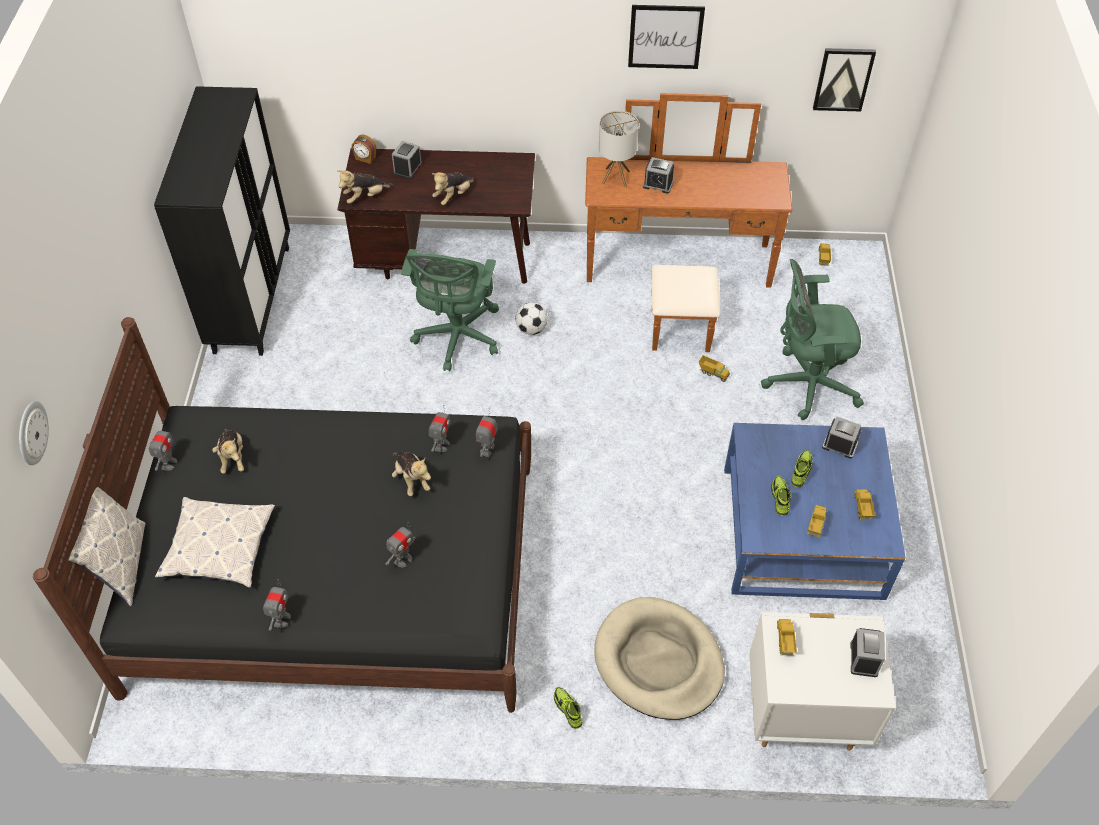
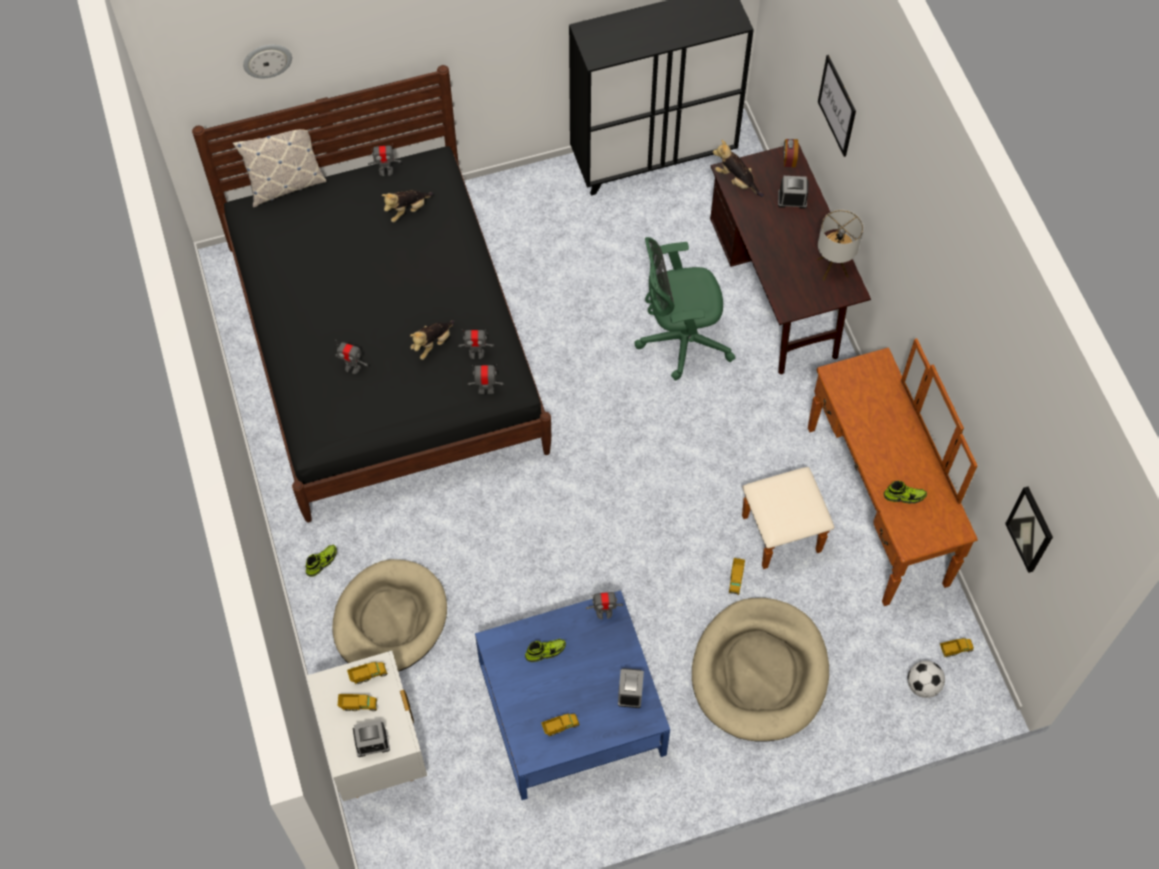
camera: 70 degrees right, 10 degrees up
pillow [155,497,275,588] -> none
toy robot [263,582,291,631] -> toy robot moved to [586,592,623,619]
plush toy [432,172,475,205] -> none
football [515,302,548,335] -> football moved to [907,661,945,698]
table lamp [599,111,639,187] -> table lamp moved to [817,210,863,281]
picture [628,5,705,69] -> picture moved to [818,55,856,157]
alarm clock [643,157,674,194] -> none
green office chair [761,259,864,420] -> beige dog bed [692,598,829,742]
shoe [791,450,812,488] -> shoe moved to [884,481,927,504]
toy truck [808,505,827,538] -> toy truck moved to [338,694,377,711]

